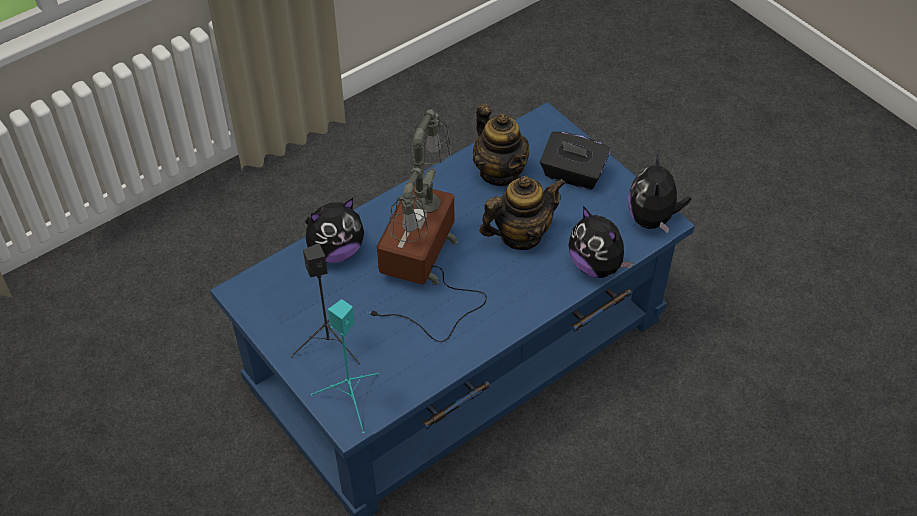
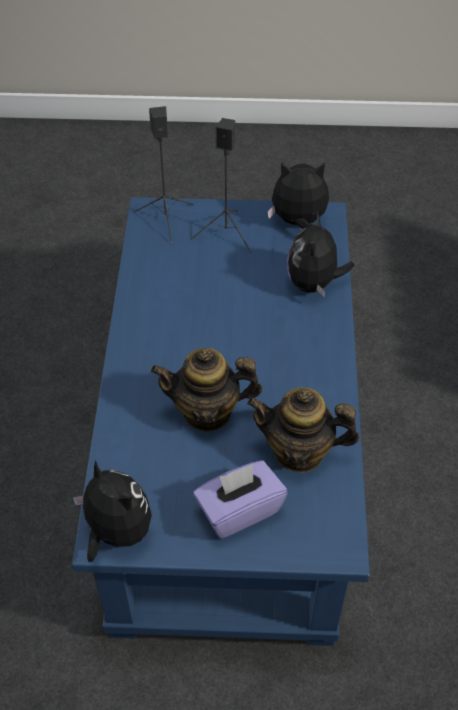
camera: 130 degrees right, 0 degrees up
turquoise speaker [311,299,379,434] -> black speaker [133,106,194,244]
table lamp [368,109,487,342] -> none
teapot [480,176,566,250] -> teapot turned 75 degrees clockwise [151,348,262,432]
black tissue box [540,132,611,190] -> purple tissue box [193,460,288,539]
plush toy [568,206,634,278] -> plush toy moved to [267,162,329,229]

